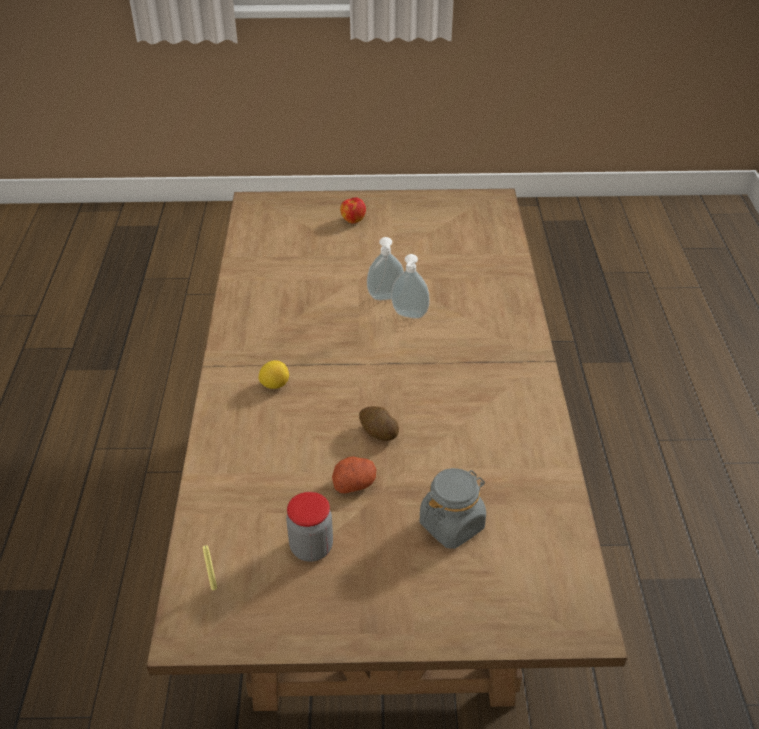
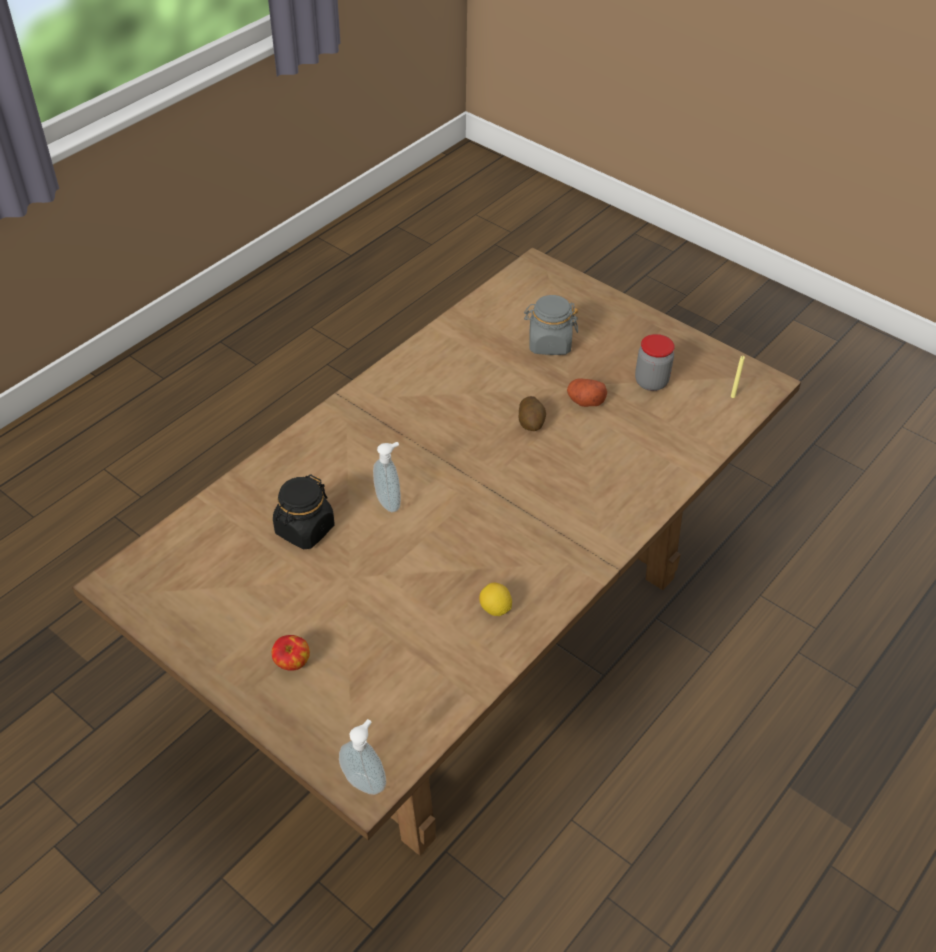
camera: 140 degrees left, 5 degrees up
lemon [258,360,289,389] -> lemon moved to [479,583,512,616]
soap dispenser [367,237,404,300] -> soap dispenser moved to [339,719,386,795]
none -> black jar [273,475,334,549]

